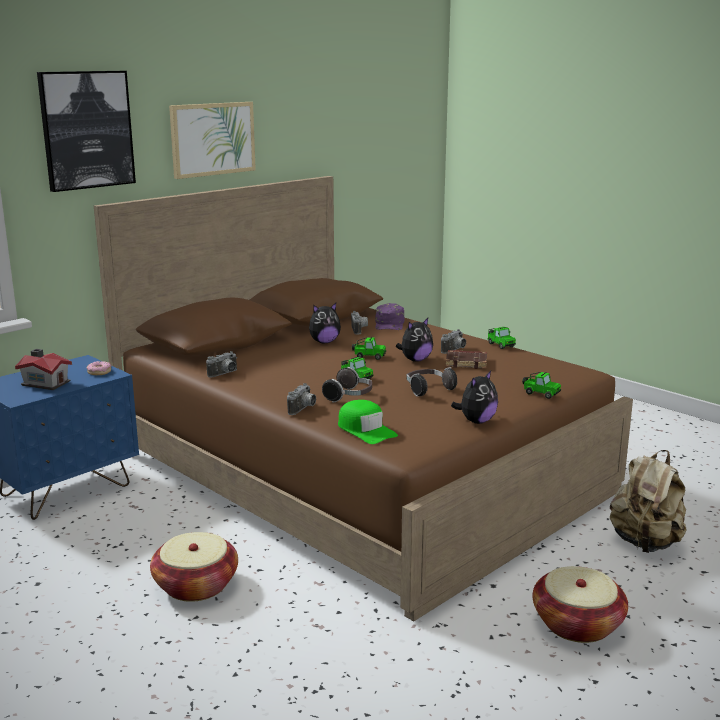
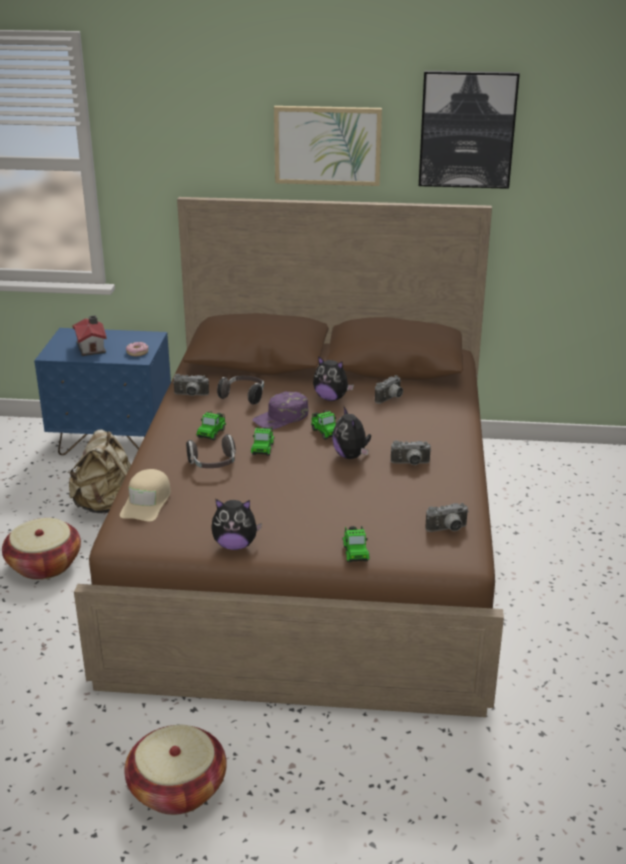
camera: 50 degrees right, 10 degrees up
picture [37,71,136,192] -> picture moved to [419,71,520,189]
camera [287,383,316,415] -> camera moved to [425,503,469,532]
green cap [338,400,398,444] -> beige cap [120,469,171,521]
purple cap [375,303,405,330] -> purple cap moved to [252,392,308,430]
plush toy [396,318,433,362] -> plush toy turned 60 degrees clockwise [332,407,371,459]
headphones [407,367,457,397] -> headphones moved to [217,376,264,404]
brown book [445,350,487,369] -> none
toy car [487,327,516,349] -> toy car moved to [196,411,226,440]
beige backpack [609,450,687,553] -> beige backpack moved to [68,430,131,513]

